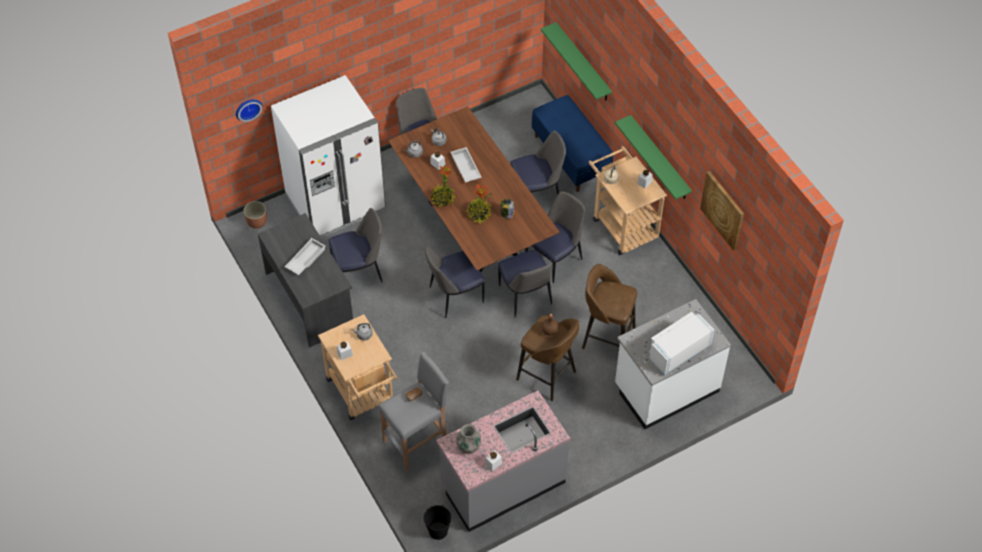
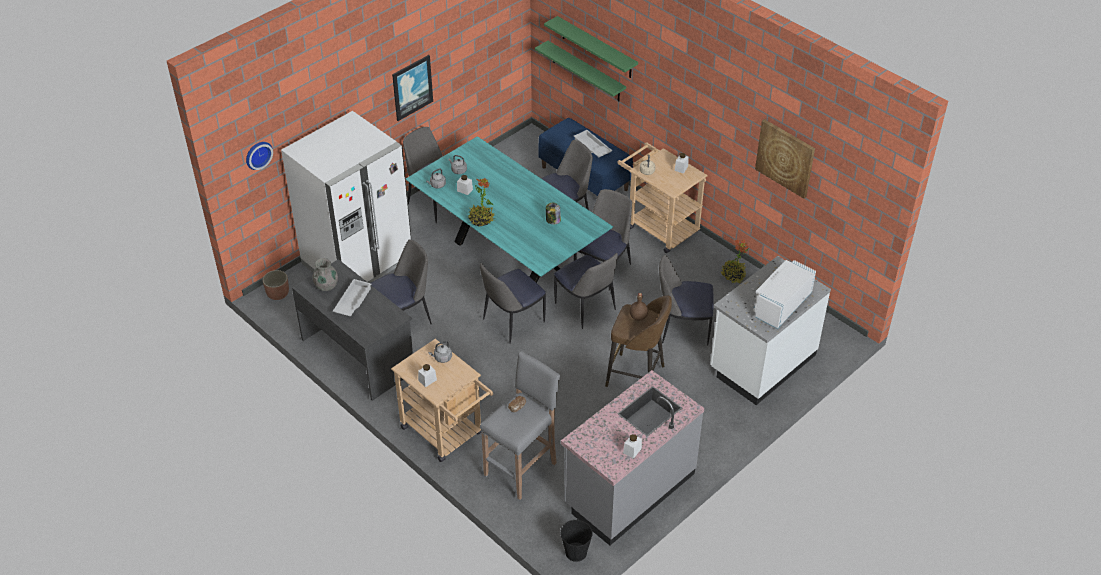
camera: 15 degrees left, 10 degrees down
brown dining table [388,106,560,271] -> turquoise dining table [406,136,613,283]
white tray [451,147,482,183] -> white tray moved to [574,130,612,157]
grey vase [456,424,481,454] -> grey vase moved to [312,258,338,291]
potted plant [465,184,492,224] -> potted plant moved to [721,239,749,284]
brown stool [582,264,637,349] -> chair [659,255,714,345]
green shelf [615,115,692,200] -> green shelf moved to [544,16,638,78]
none -> picture [392,55,433,121]

